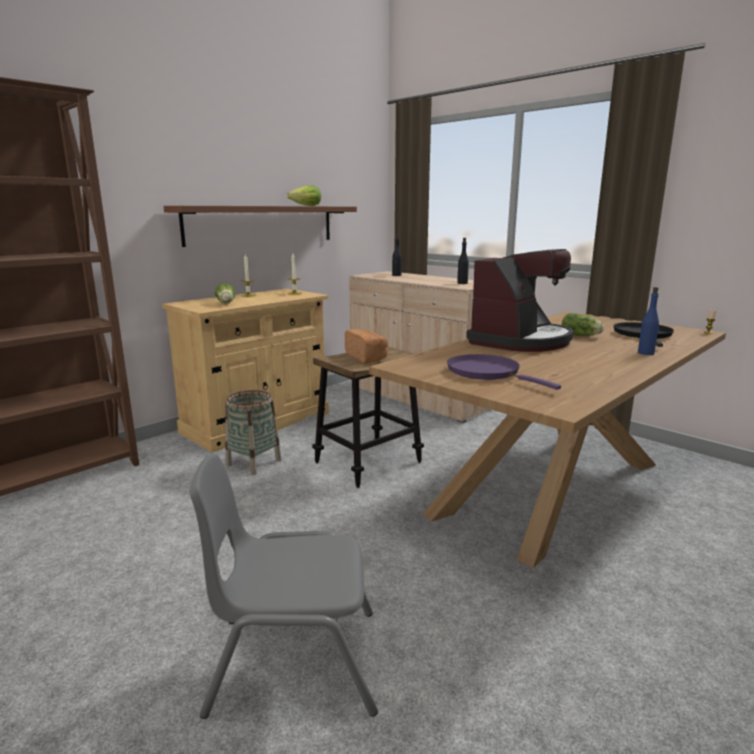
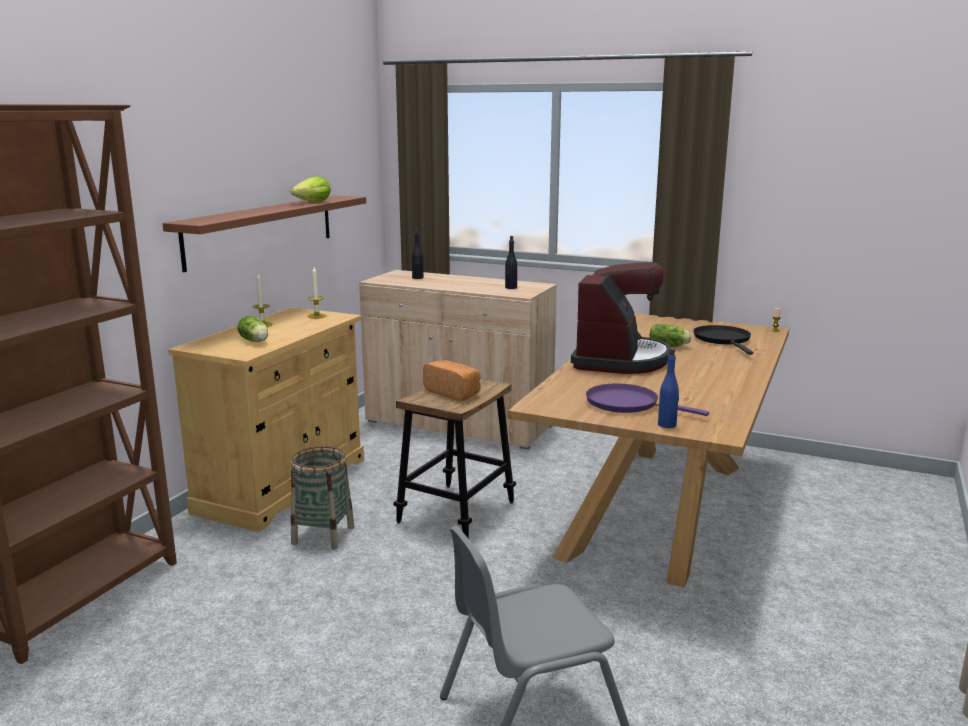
camera: 20 degrees left, 0 degrees up
blue bottle [638,287,659,355] -> blue bottle moved to [658,348,679,428]

